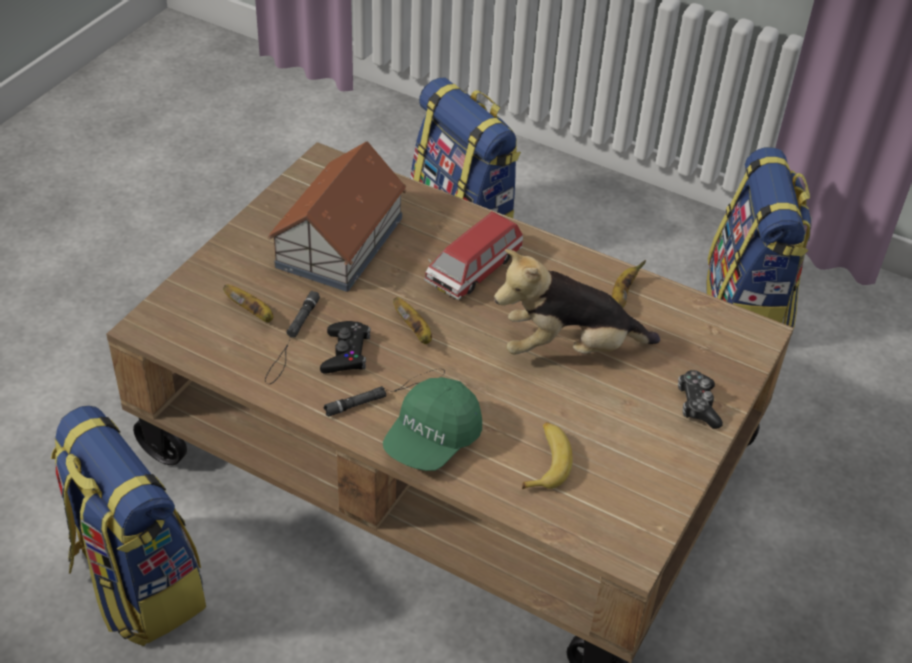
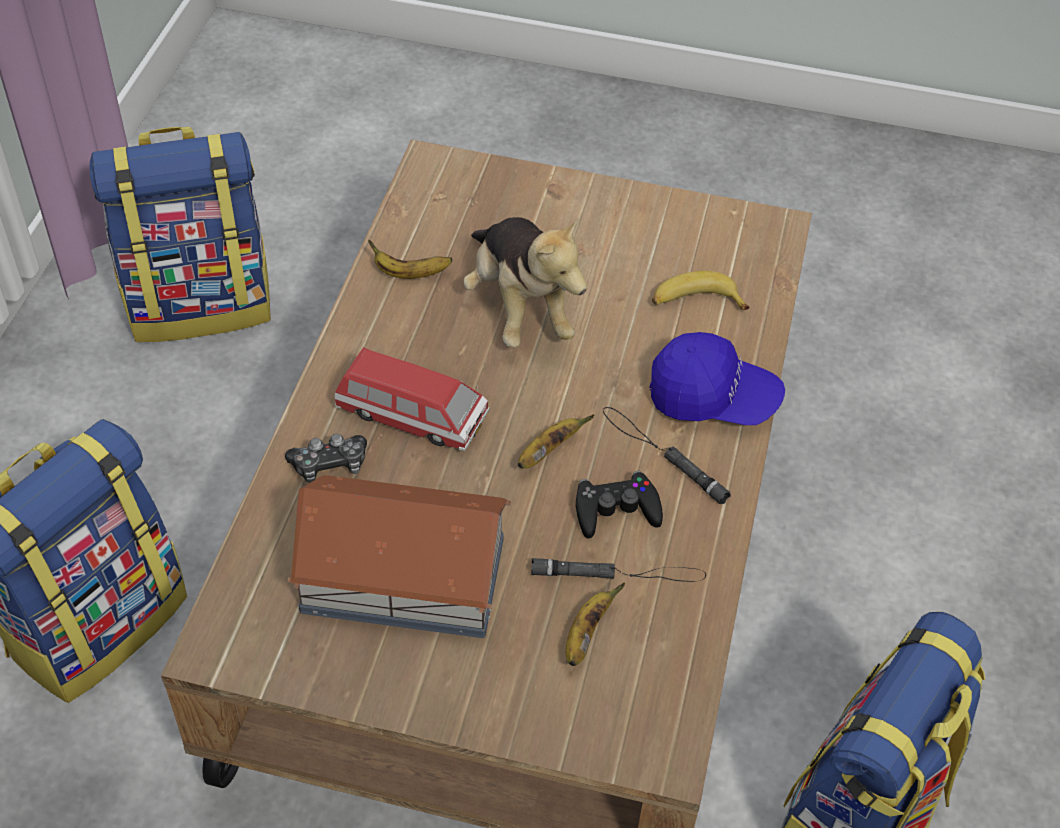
camera: 105 degrees left, 5 degrees up
green cap [383,377,482,471] -> blue cap [650,332,785,425]
game controller [678,370,723,429] -> game controller moved to [285,434,367,483]

